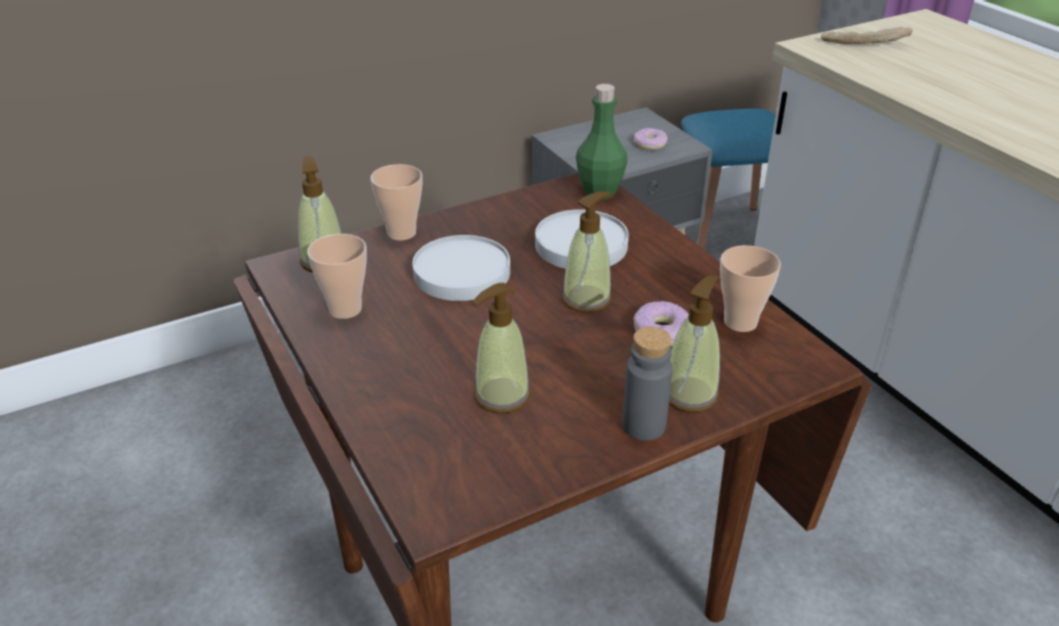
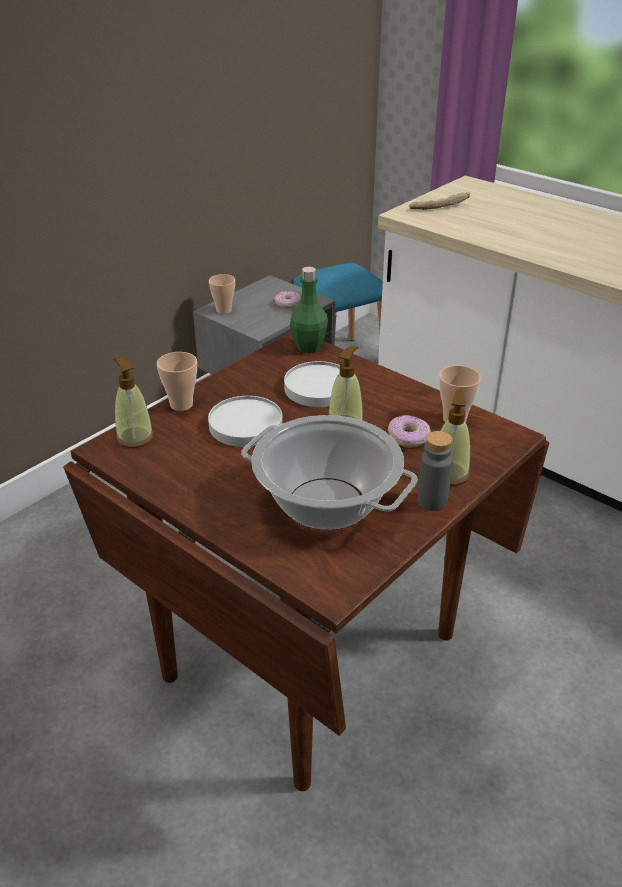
camera: 20 degrees left, 0 degrees up
cup [307,234,367,319] -> cup moved to [209,274,235,314]
soap dispenser [472,283,530,413] -> cooking pot [241,415,418,530]

